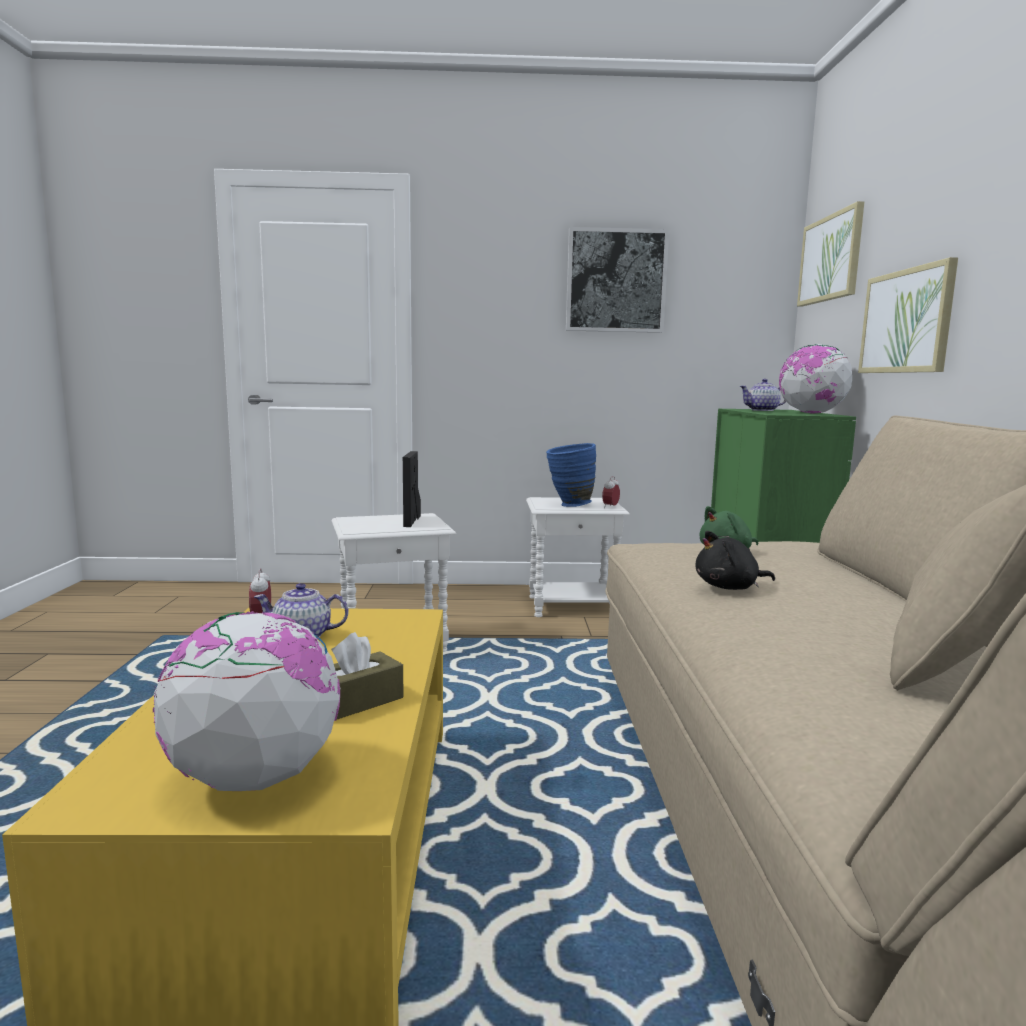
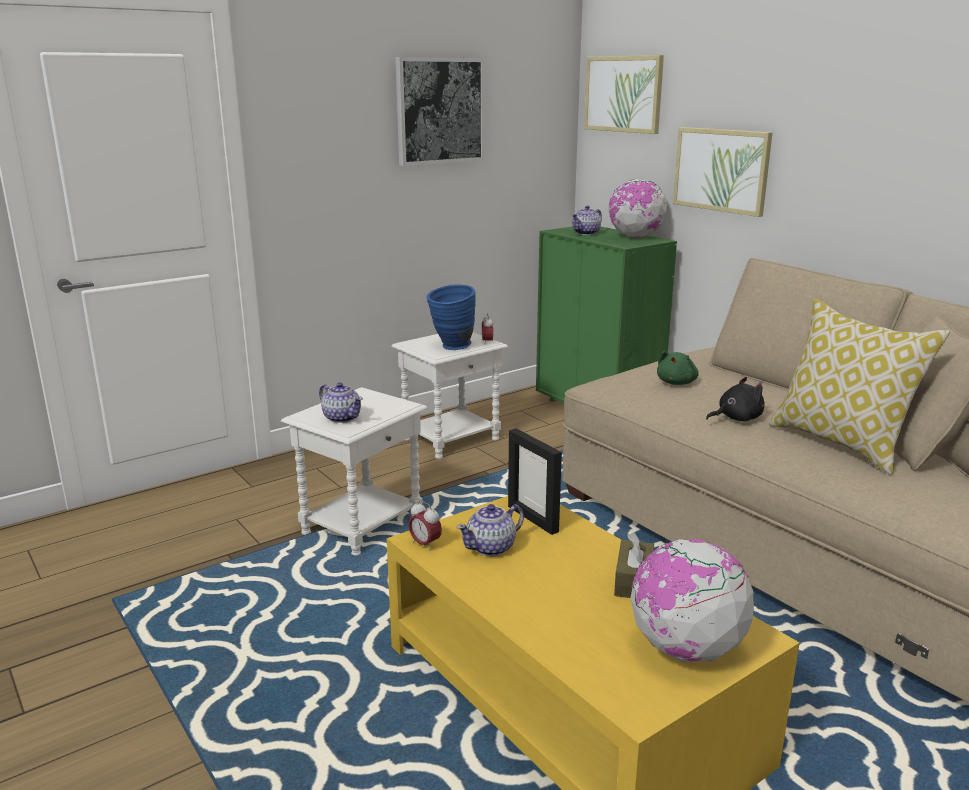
camera: 35 degrees left, 10 degrees up
picture frame [403,451,421,527] -> picture frame moved to [508,428,562,535]
black plush toy [695,531,775,590] -> black plush toy turned 150 degrees counterclockwise [706,377,765,421]
none -> teapot [319,382,363,423]
none -> pillow [769,299,950,475]

